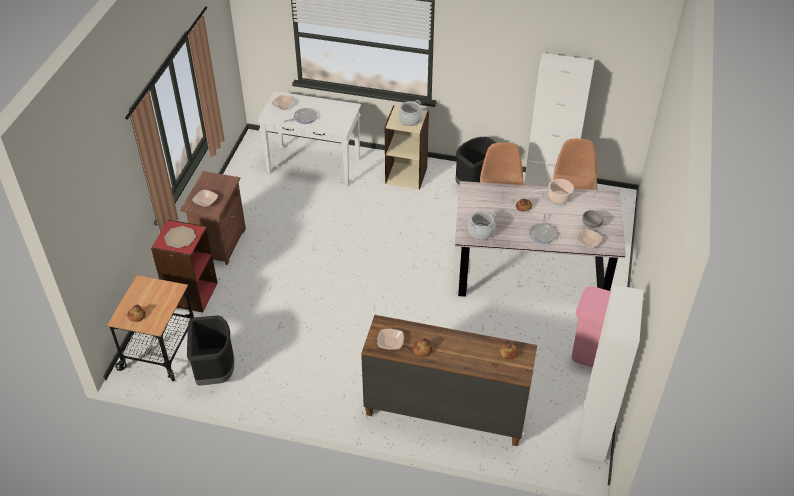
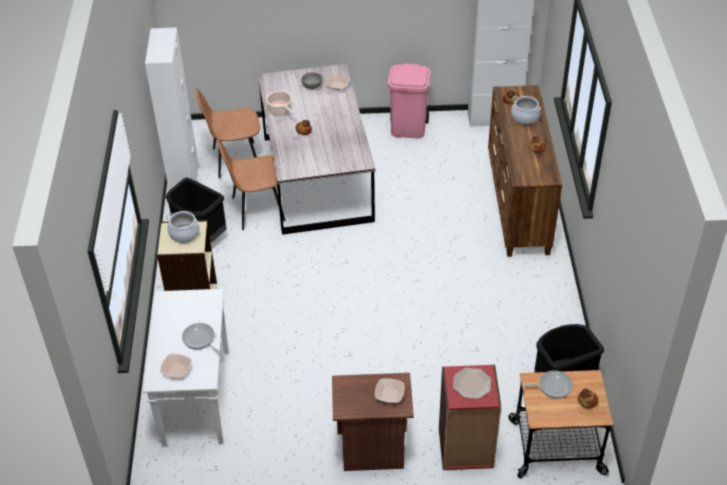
camera: 105 degrees left, 0 degrees up
bowl [377,329,404,350] -> none
cooking pot [467,211,496,240] -> cooking pot moved to [511,96,541,125]
frying pan [529,214,556,244] -> frying pan moved to [522,370,573,399]

